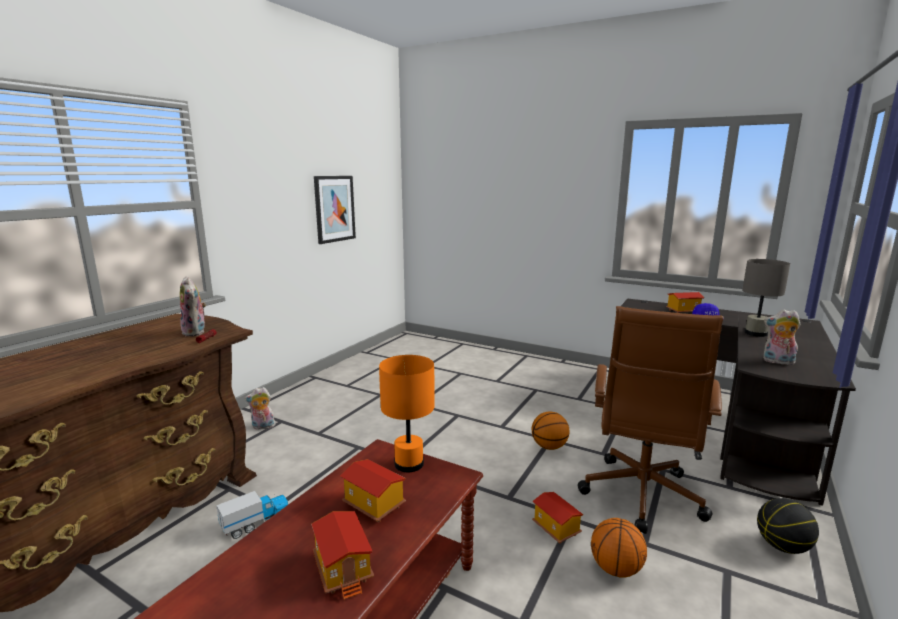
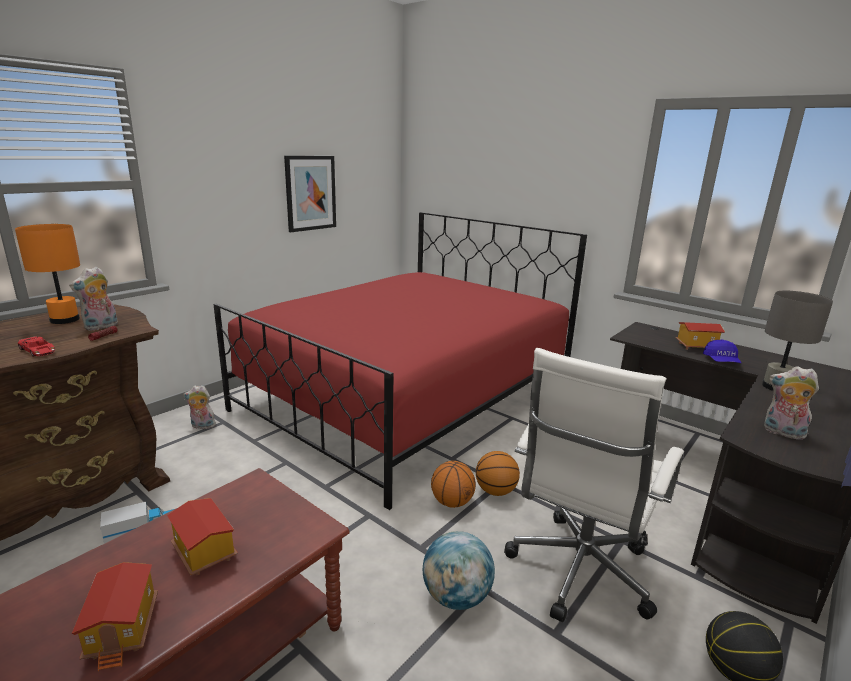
camera: 10 degrees right, 5 degrees up
plush toy [180,276,206,336] -> plush toy turned 60 degrees clockwise [69,266,118,331]
orange table lamp [379,355,435,472] -> orange table lamp moved to [15,224,80,324]
toy house [532,492,583,544] -> globe [423,531,495,610]
brown office chair [578,306,724,534] -> white office chair [504,348,684,622]
basketball [591,518,647,578] -> basketball moved to [431,461,476,508]
none -> red toy car [18,336,55,357]
none -> red bed [213,212,587,510]

